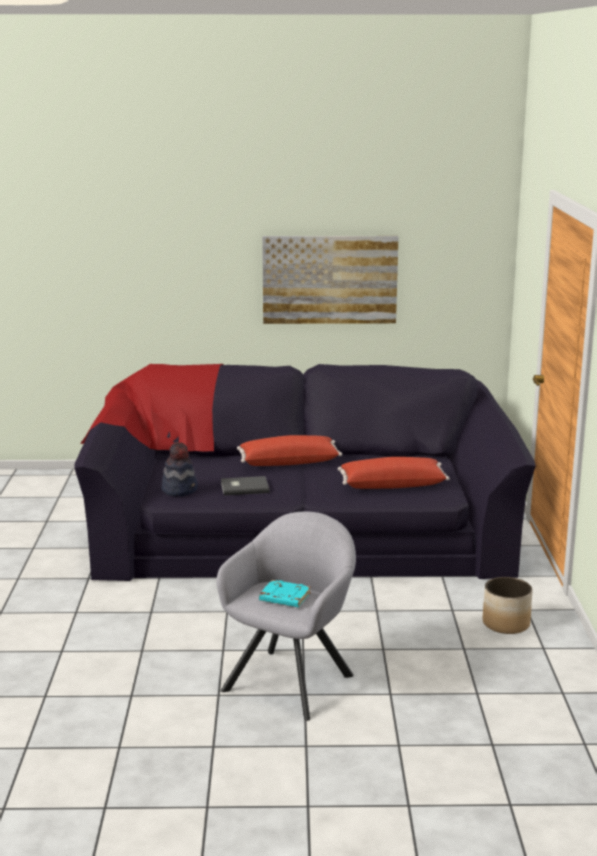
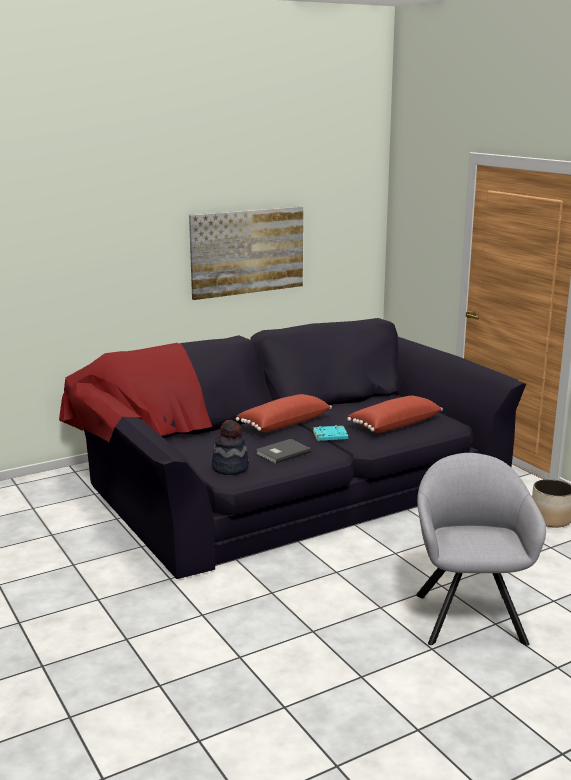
camera: 30 degrees left, 0 degrees up
turquoise book [259,580,311,607] -> turquoise book moved to [313,425,348,441]

